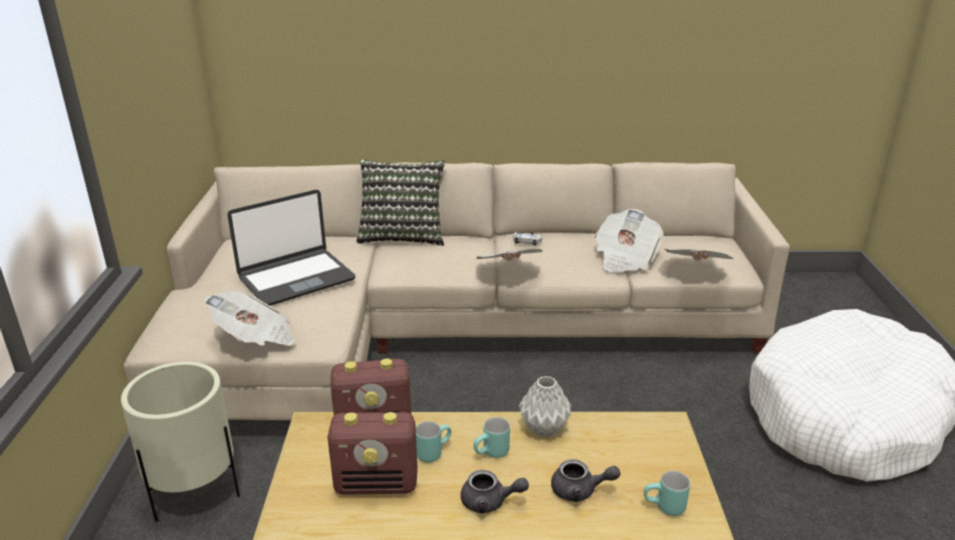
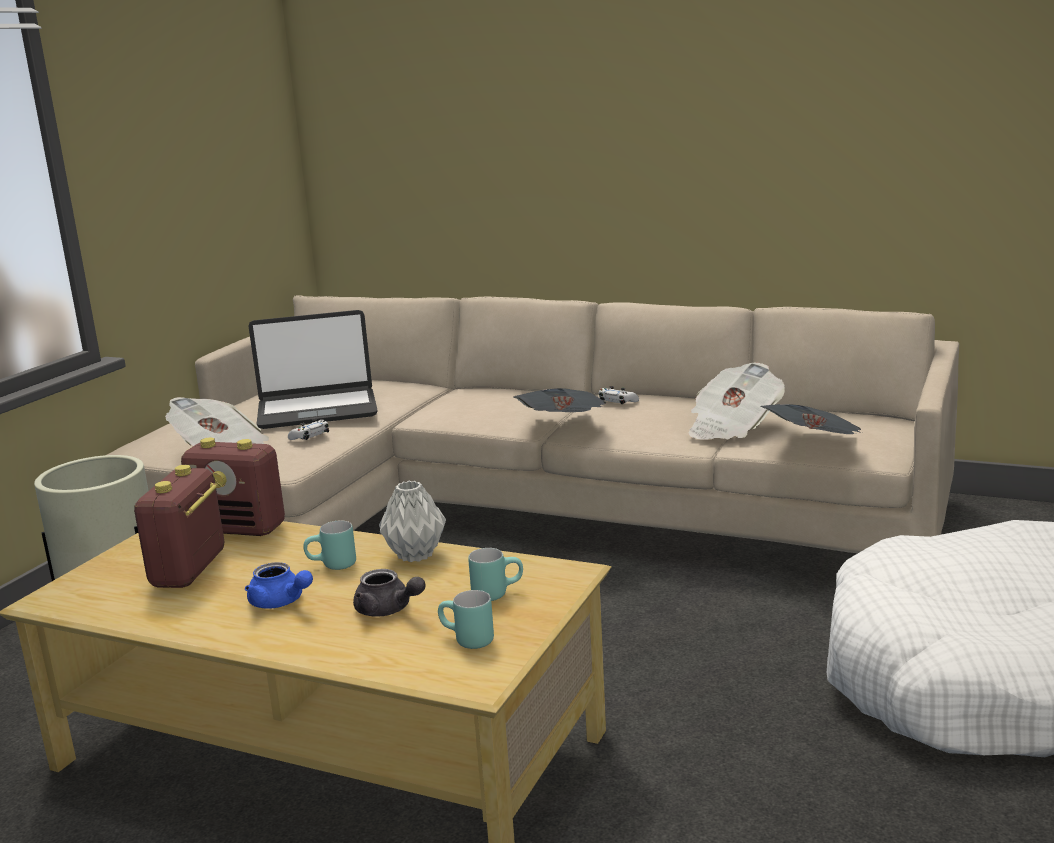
camera: 25 degrees right, 10 degrees down
radio [327,412,418,495] -> radio turned 75 degrees clockwise [134,465,224,588]
pillow [356,159,445,246] -> none
turquoise mug [416,421,451,462] -> turquoise mug moved to [468,548,523,601]
grey teapot [461,470,529,514] -> blue teapot [245,562,313,609]
none -> white game controller [288,419,329,440]

